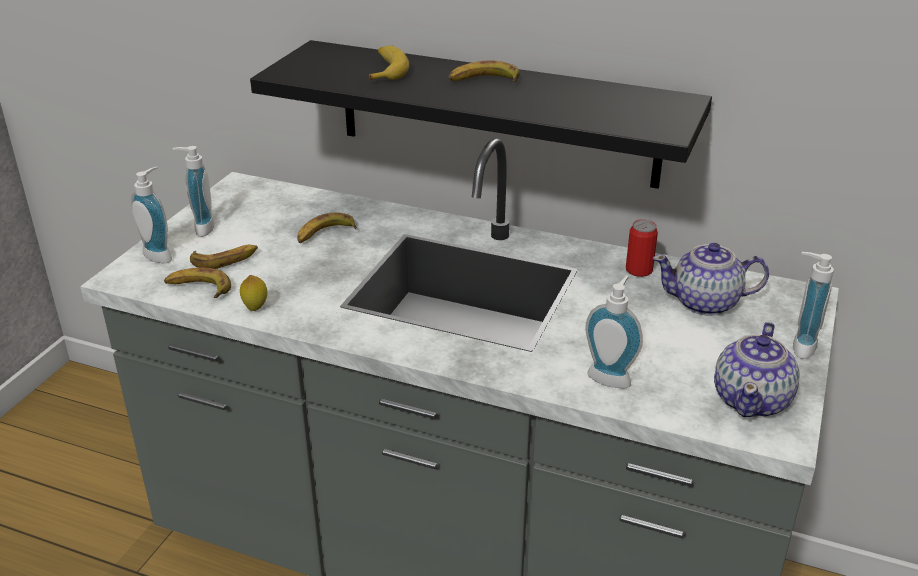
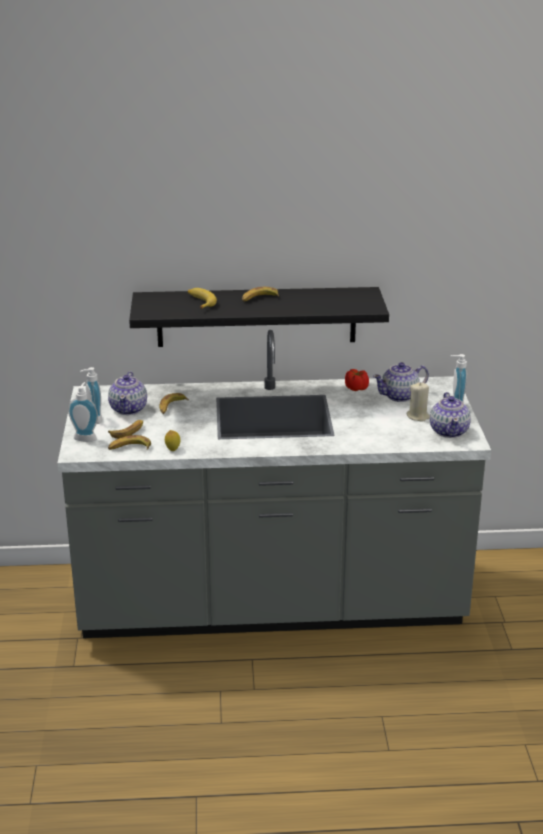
camera: 25 degrees left, 5 degrees down
soap dispenser [585,276,643,389] -> none
can [626,219,658,277] -> tomato [345,369,369,391]
none -> teapot [108,371,147,415]
none -> beige candle [406,382,430,422]

